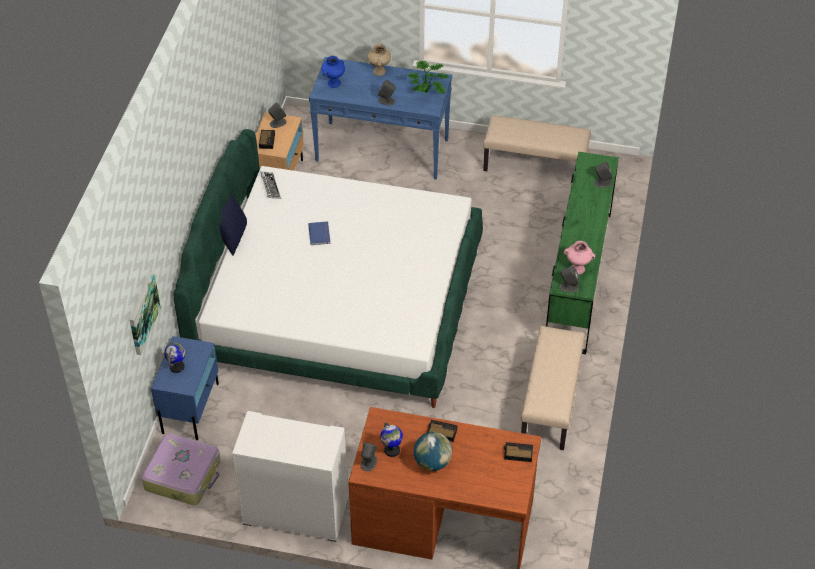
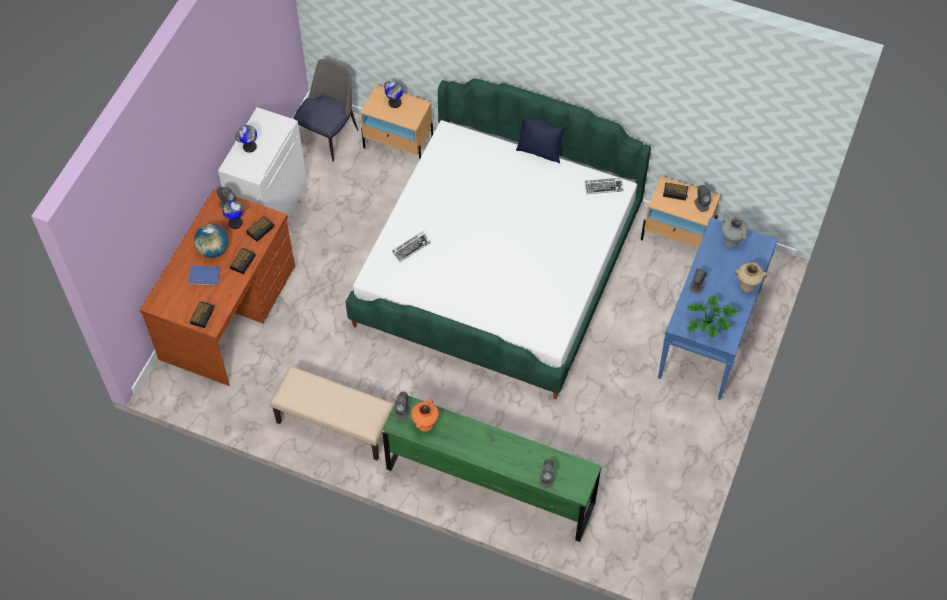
camera: 100 degrees right, 10 degrees up
picture [129,273,161,355] -> none
suitcase [142,433,221,505] -> chair [293,59,358,162]
blue nightstand [151,336,219,440] -> beige nightstand [360,85,433,160]
blue book [308,221,330,245] -> blue book moved to [188,266,220,286]
blue vase [321,56,345,88] -> grey vase [722,217,748,248]
beige bench [483,115,591,171] -> none
pink vase [564,241,595,274] -> orange vase [411,399,439,432]
none -> globe [235,125,257,153]
none -> alarm clock [246,216,274,242]
none -> keyboard [392,231,431,262]

